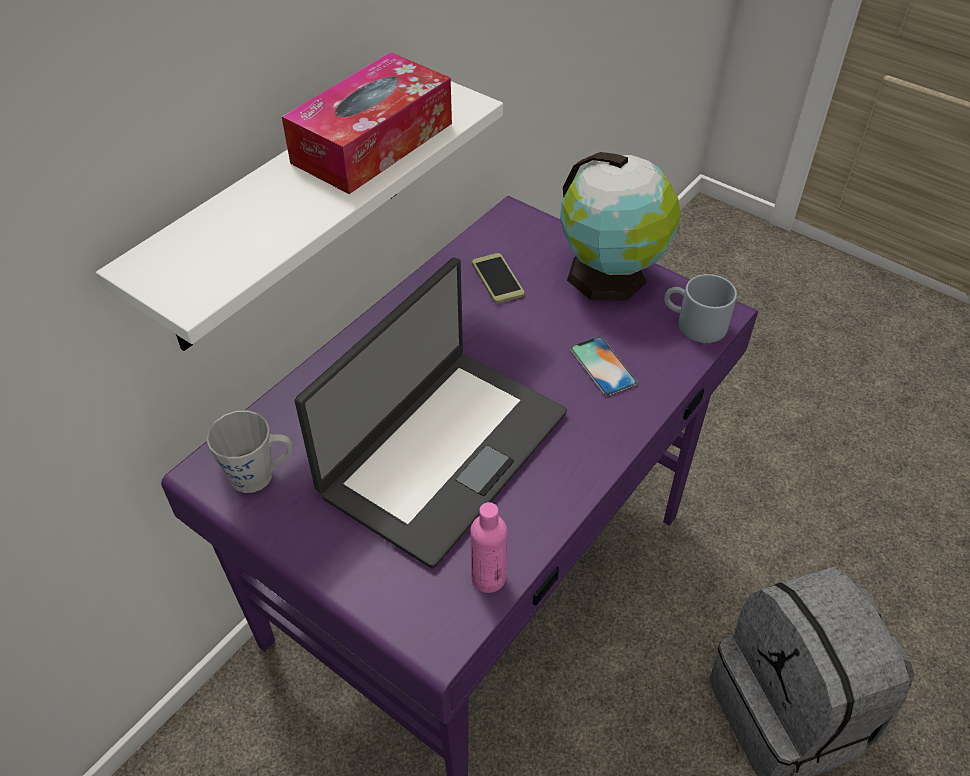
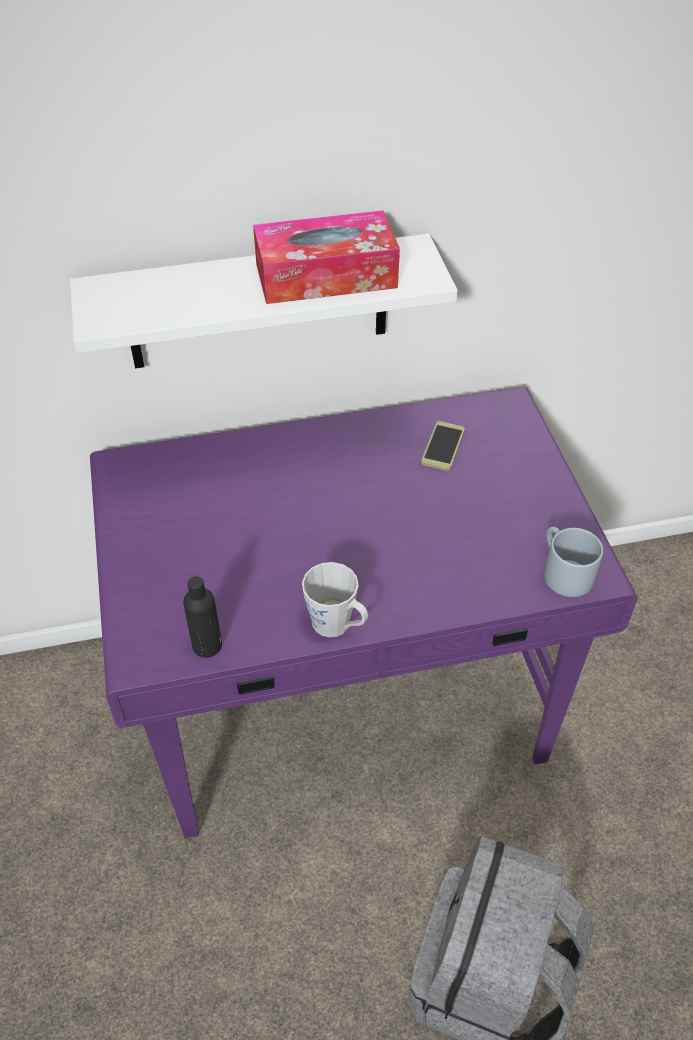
camera: 40 degrees right, 0 degrees up
grey mug [206,410,292,493] -> grey mug moved to [302,562,368,637]
laptop [294,258,567,569] -> none
pink bottle [470,502,507,593] -> black bottle [183,576,222,658]
globe [560,152,681,301] -> none
phone [570,336,638,396] -> none

